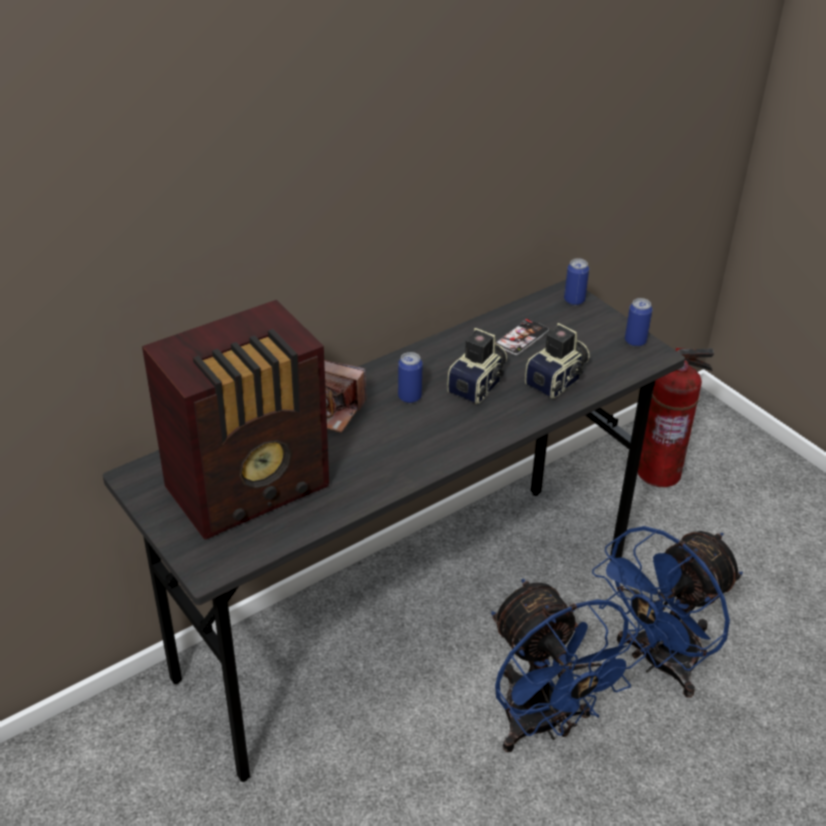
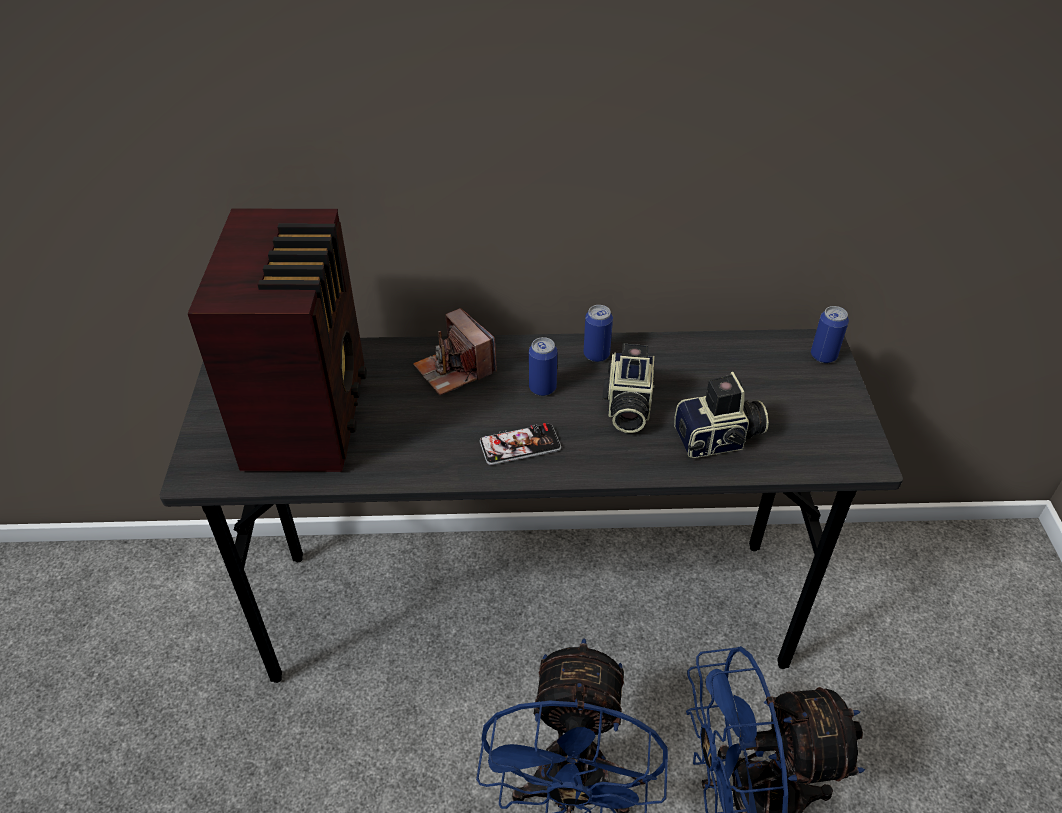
camera: 35 degrees right, 5 degrees up
radio [142,300,329,540] -> radio turned 90 degrees counterclockwise [188,209,367,472]
camera [447,328,507,404] -> camera turned 120 degrees clockwise [602,344,655,433]
phone [496,319,549,355] -> phone moved to [480,423,561,465]
can [625,298,653,347] -> can moved to [584,305,613,362]
fire extinguisher [638,348,714,487] -> none

